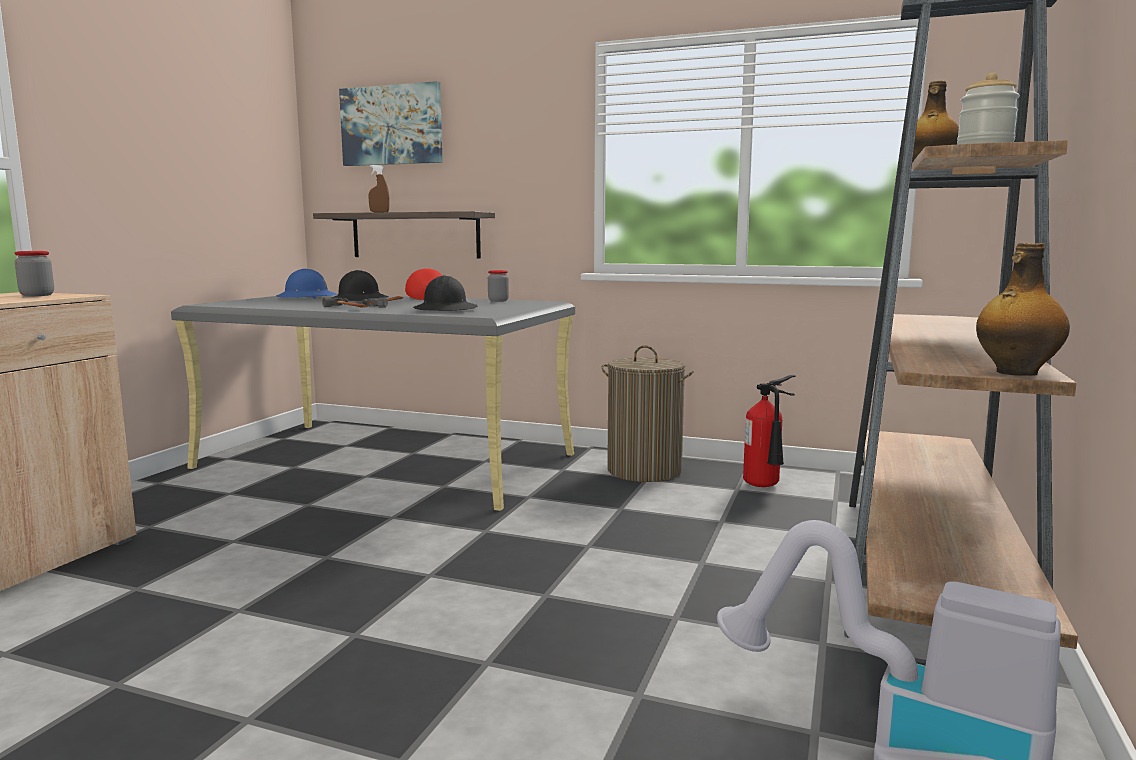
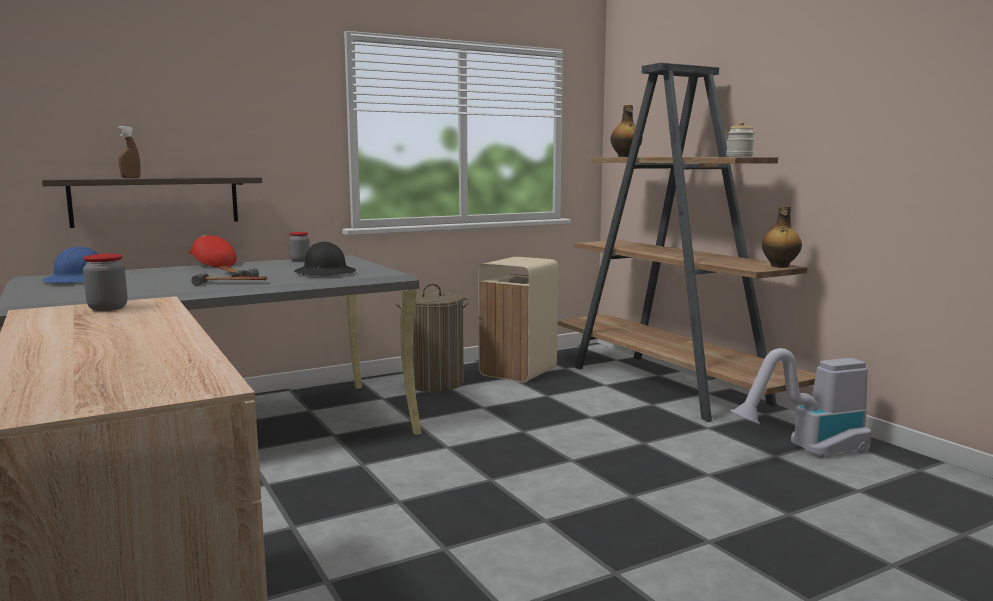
camera: 50 degrees left, 0 degrees up
black hard hat [331,270,389,301] -> none
picture [339,81,443,166] -> none
fire extinguisher [743,375,796,487] -> beige trash can [479,257,558,382]

